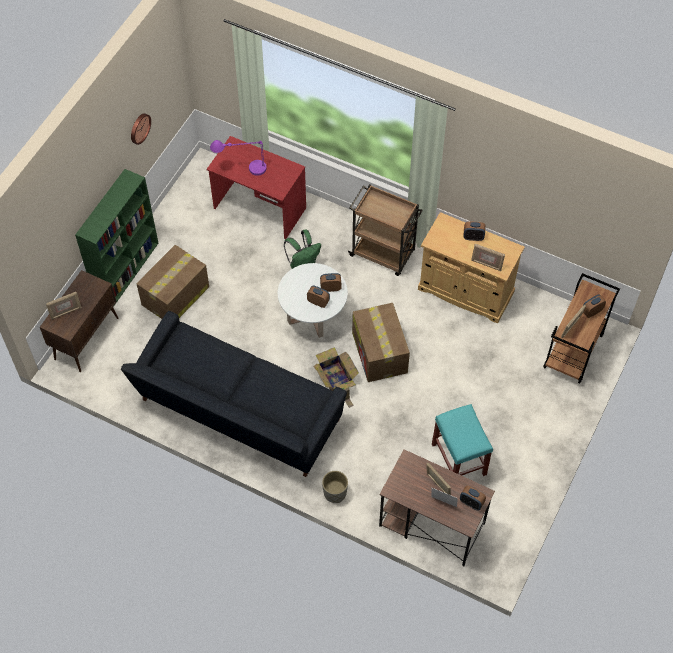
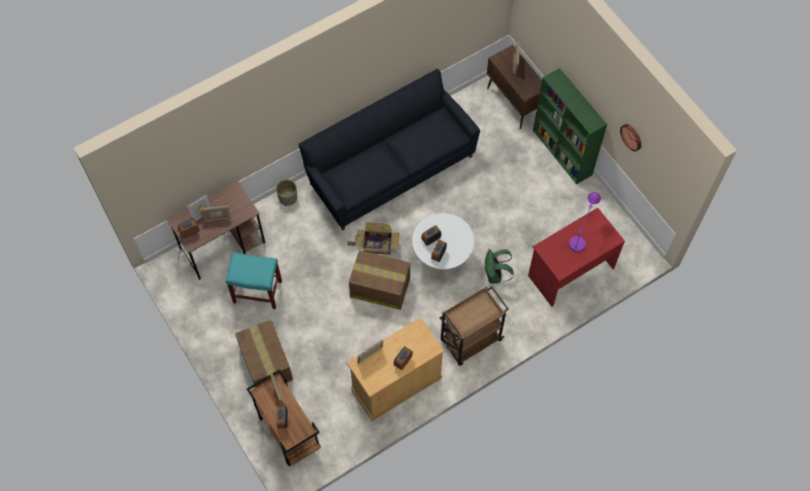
camera: 120 degrees right, 5 degrees up
cardboard box [136,245,209,319] -> cardboard box moved to [235,320,293,388]

